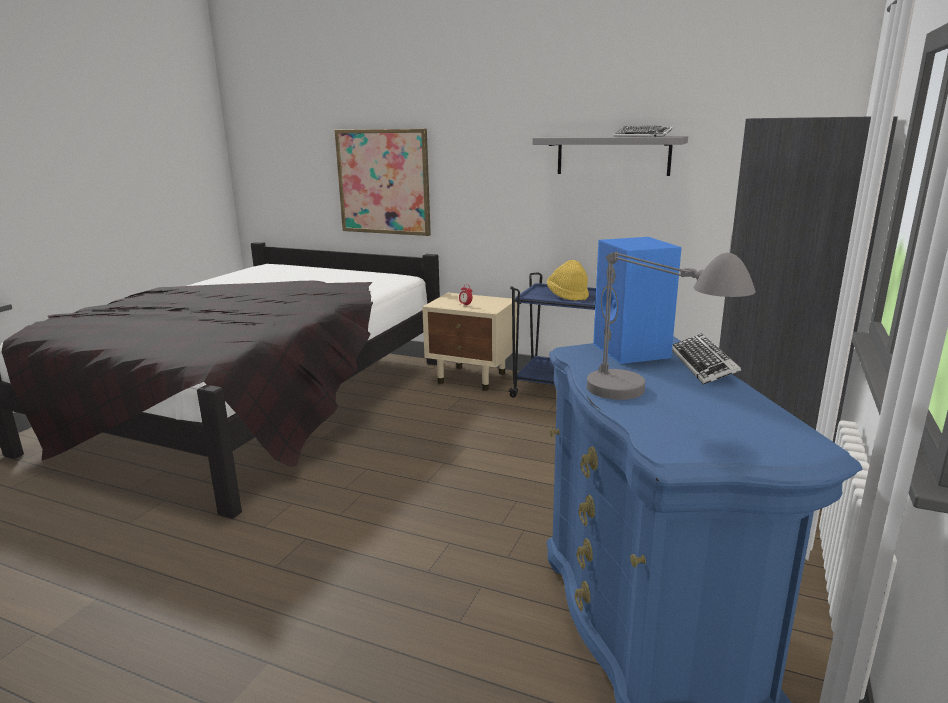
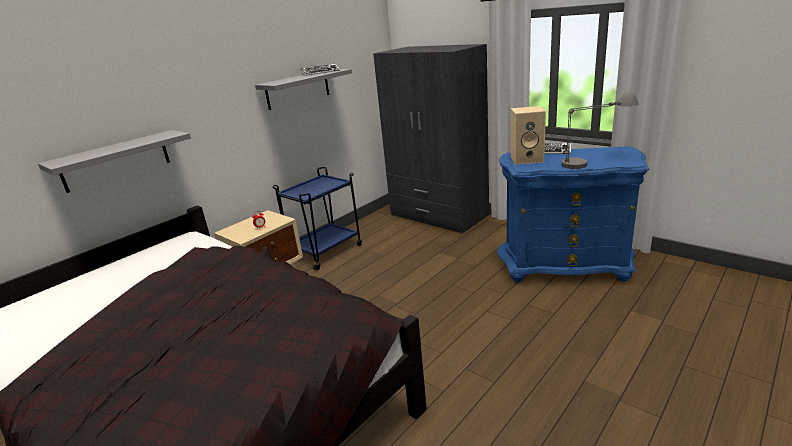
camera: 70 degrees left, 5 degrees up
picture [334,129,431,236] -> grey shelf [38,130,191,193]
yellow hat [547,260,589,301] -> none
blue speaker [593,237,682,364] -> beige speaker [511,106,546,165]

